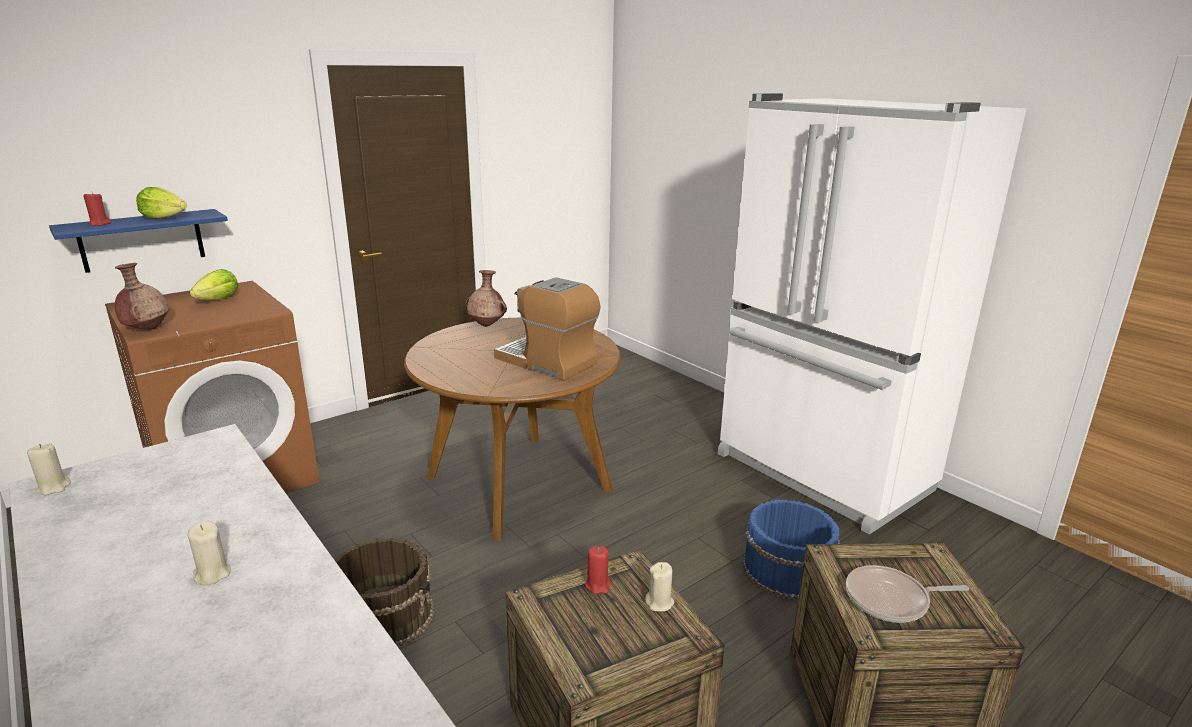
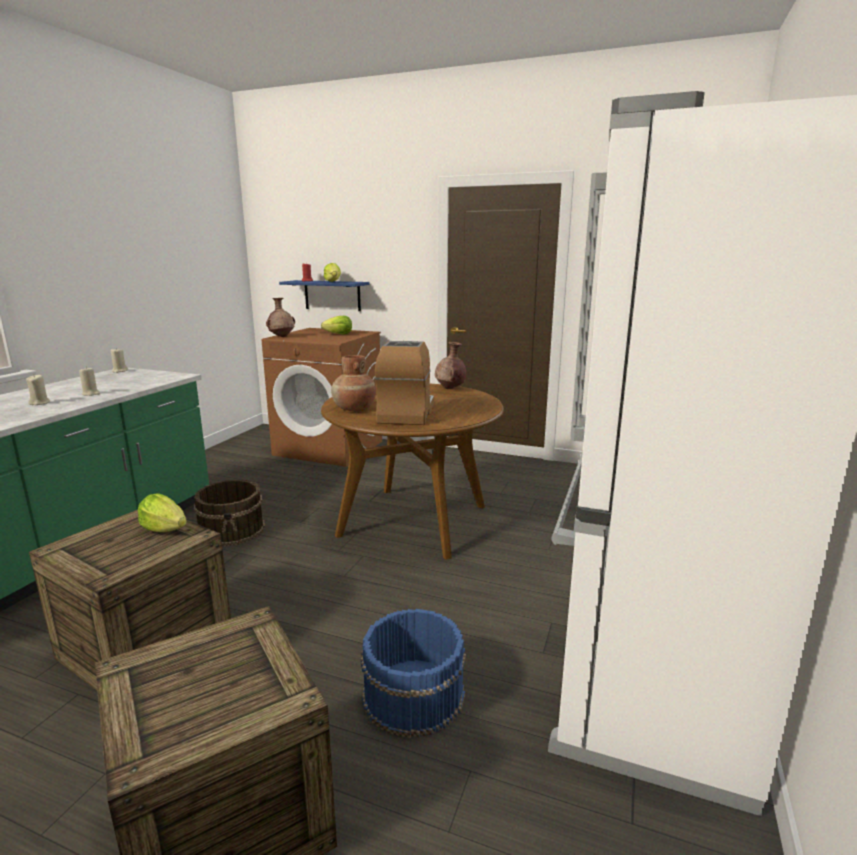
camera: 60 degrees right, 5 degrees down
red candle [585,546,611,594] -> lettuce [138,493,187,532]
beige candle [645,562,674,612] -> beige candle moved to [79,367,100,396]
frying pan [846,565,969,623] -> none
none -> brown vase [331,355,376,411]

